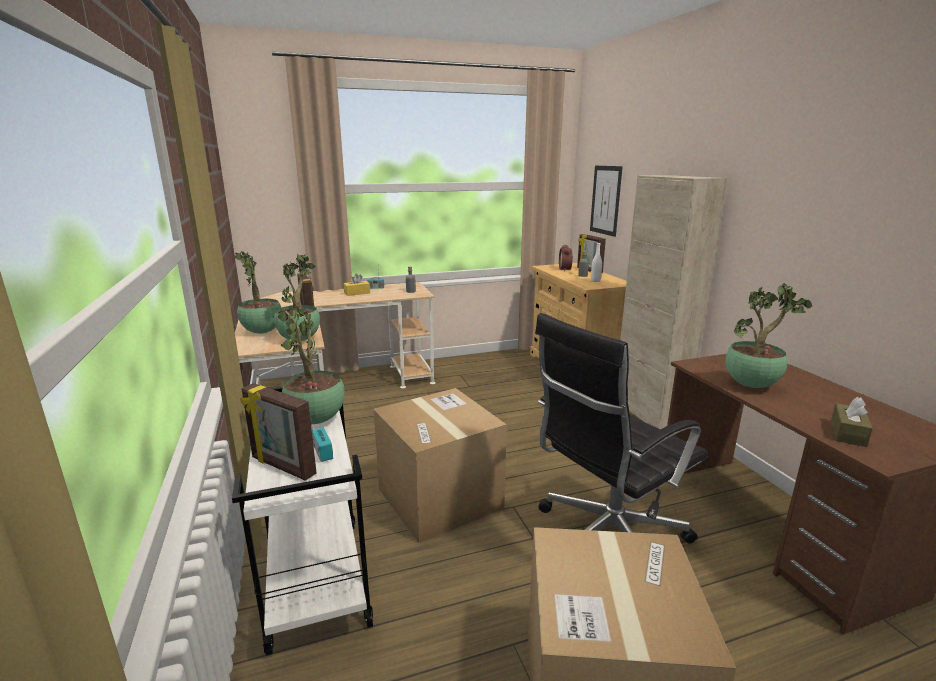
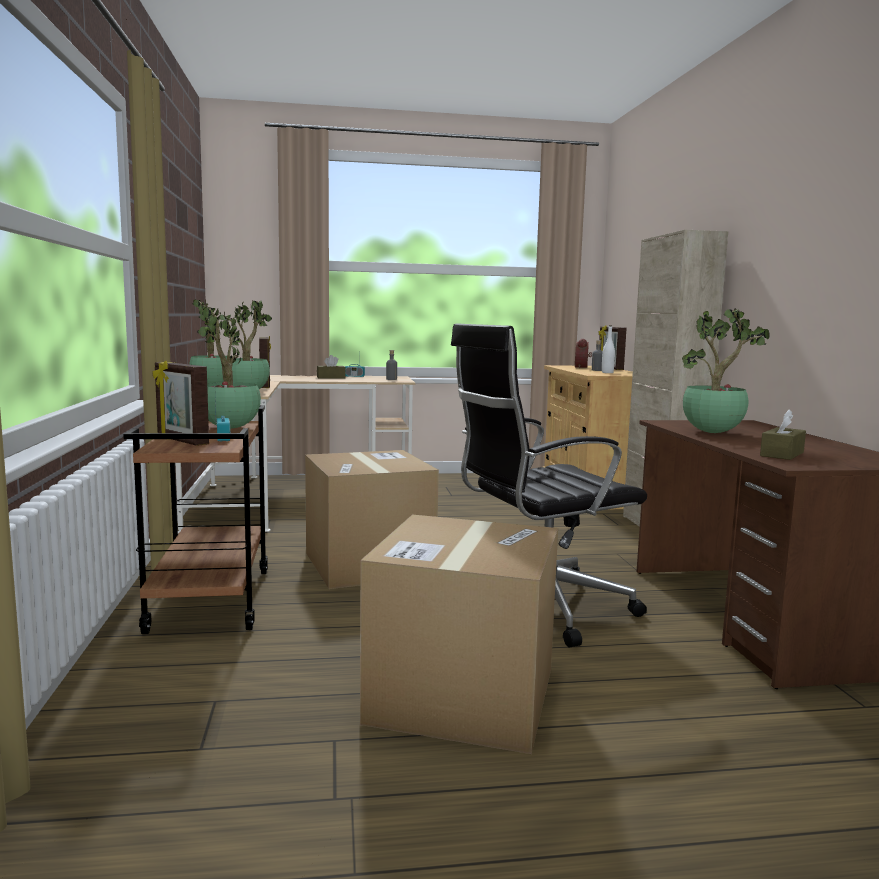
camera: 10 degrees right, 10 degrees down
white cart [232,387,373,656] -> brown cart [123,405,268,634]
yellow tissue box [343,274,370,296] -> brown tissue box [317,355,346,379]
picture [590,166,623,237] -> none

